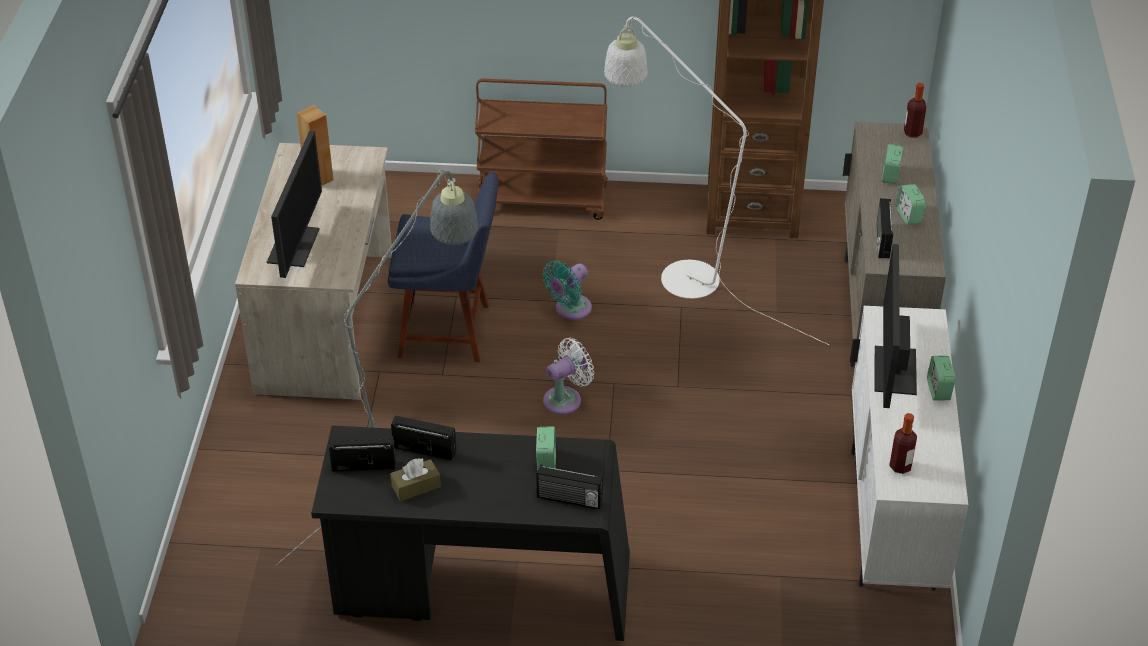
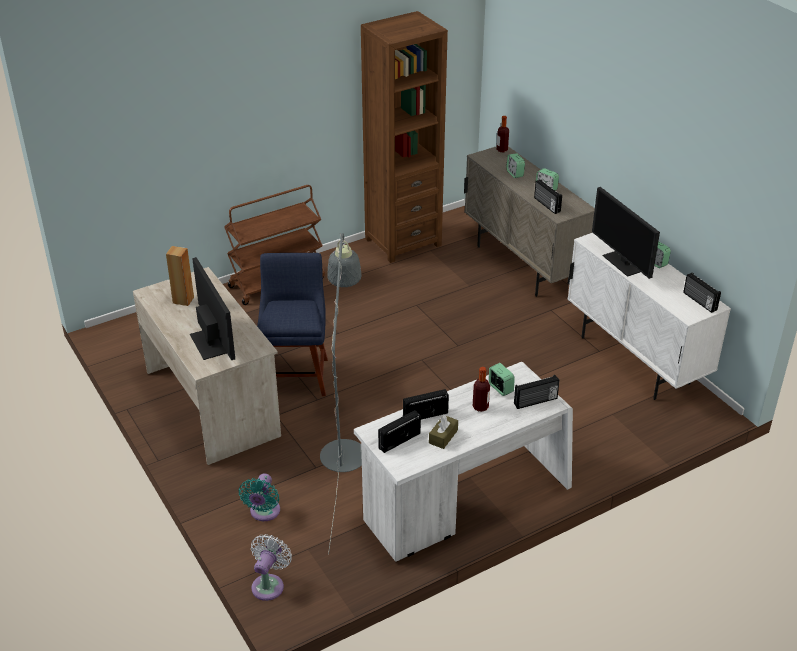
camera: 35 degrees left, 5 degrees down
black desk [311,426,630,641] -> white desk [354,362,573,562]
blue chair [388,172,498,362] -> blue chair turned 60 degrees counterclockwise [257,253,328,396]
turquoise fan [543,260,592,320] -> turquoise fan moved to [238,473,280,521]
white fan [543,338,594,415] -> white fan moved to [251,534,292,601]
white floor lamp [604,17,829,345] -> none
bottle [889,413,917,474] -> bottle moved to [473,367,490,412]
none -> radio [683,272,721,313]

